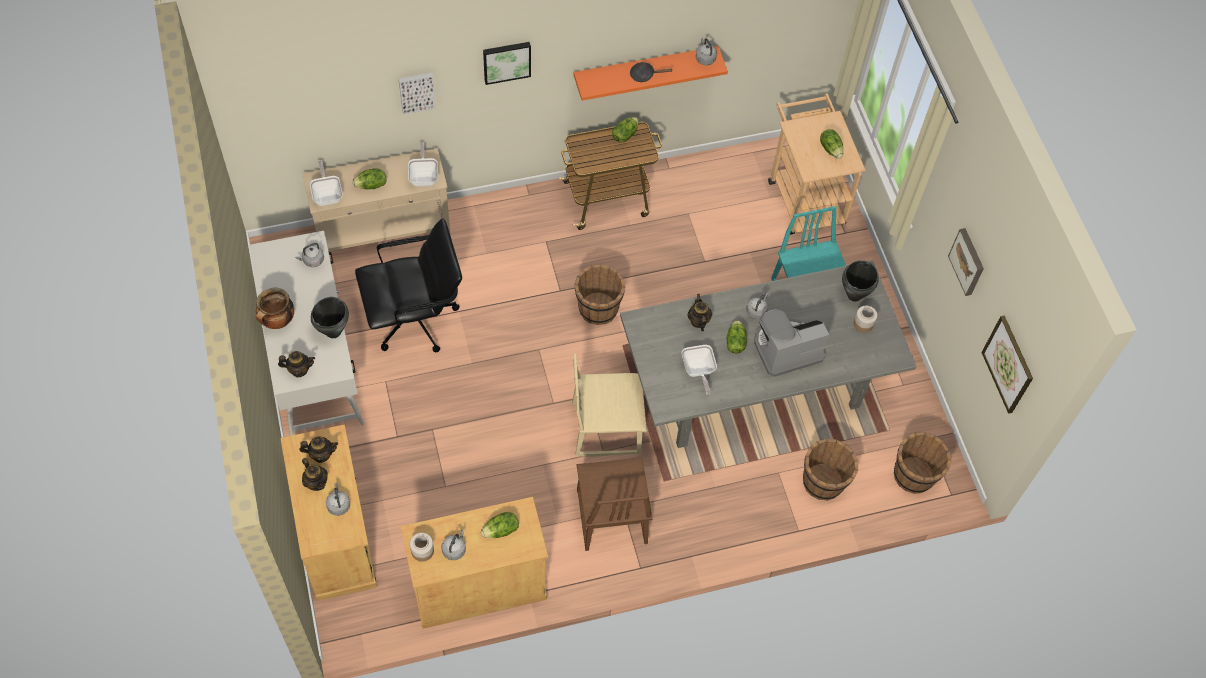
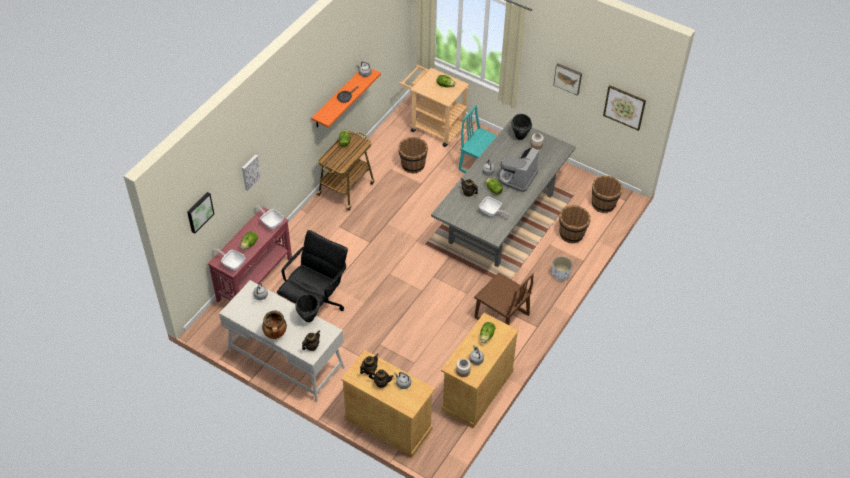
camera: 40 degrees left, 10 degrees down
beige console table [303,148,451,251] -> red console table [208,207,292,303]
picture [483,42,531,85] -> picture moved to [187,192,214,234]
beige chair [572,353,647,457] -> none
brown bucket [575,264,625,325] -> brown bucket moved to [398,137,428,174]
none -> white planter [552,256,573,281]

